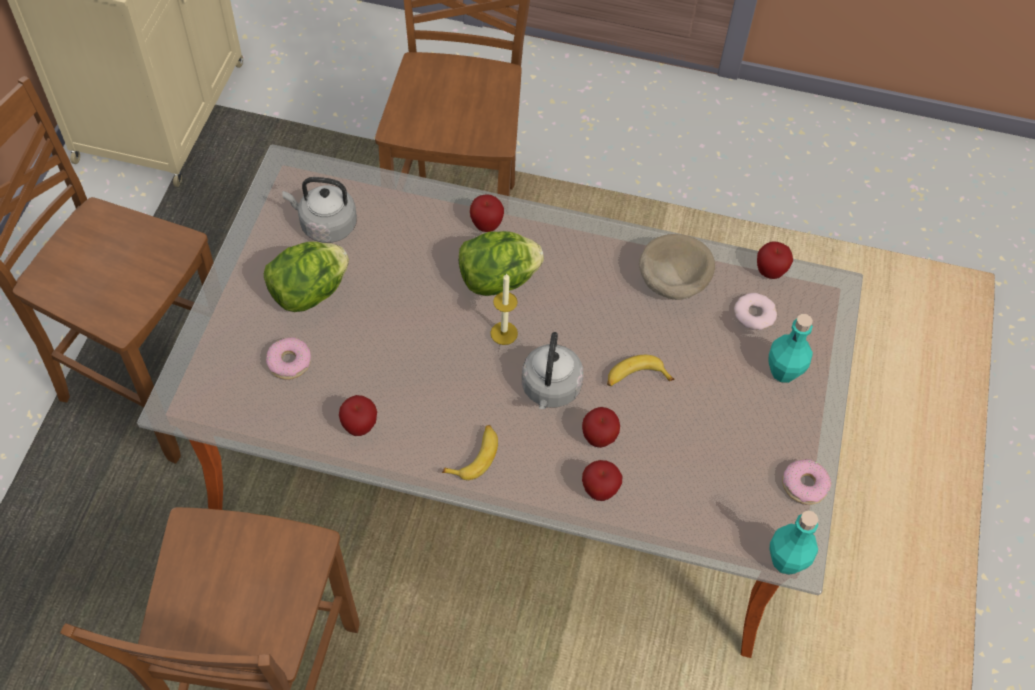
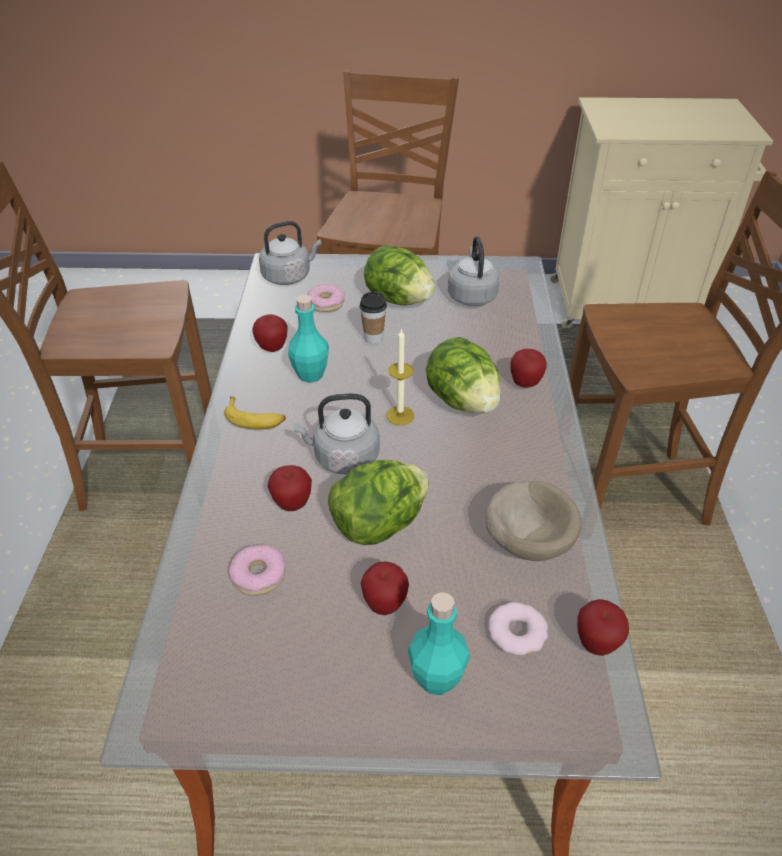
camera: 80 degrees right, 15 degrees down
apple [582,460,622,501] -> apple moved to [361,561,409,615]
banana [607,355,674,386] -> lettuce [328,459,429,545]
turquoise bottle [770,511,818,575] -> turquoise bottle moved to [288,295,329,383]
donut [782,459,831,505] -> donut moved to [229,545,285,596]
none -> grey kettle [259,221,322,285]
none -> cup [360,292,387,344]

